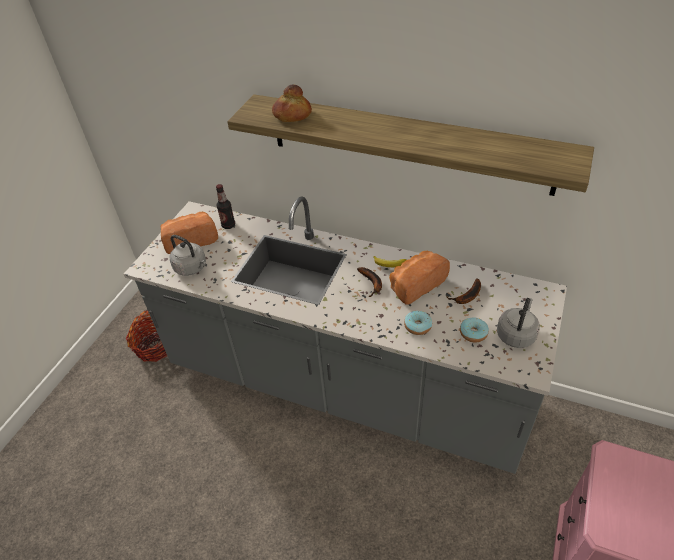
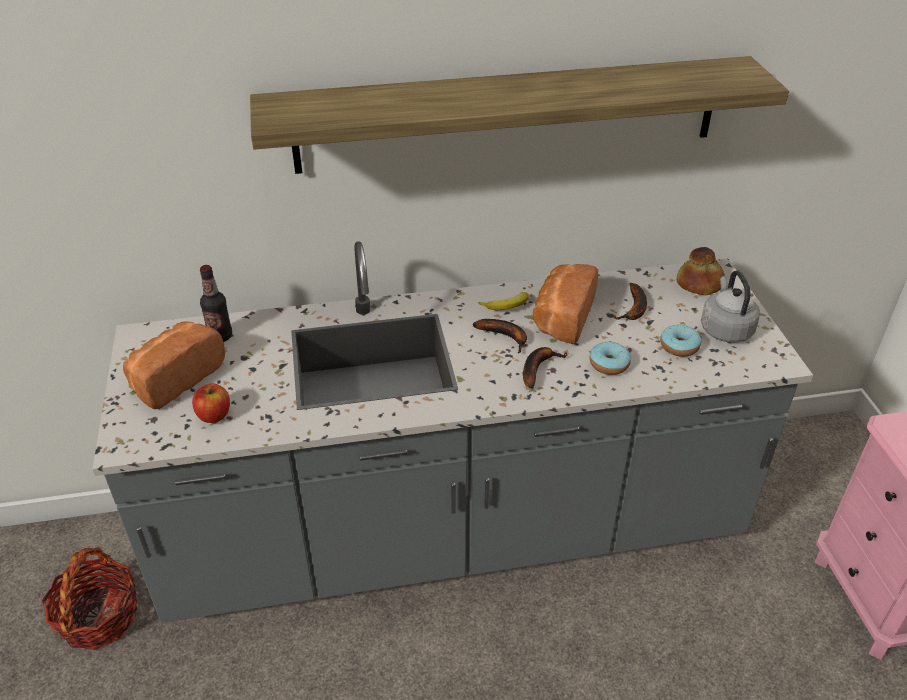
camera: 35 degrees left, 5 degrees down
grey kettle [170,235,206,276] -> apple [192,383,230,423]
bread [272,84,312,122] -> bread moved to [677,247,725,295]
none -> banana [523,347,568,389]

